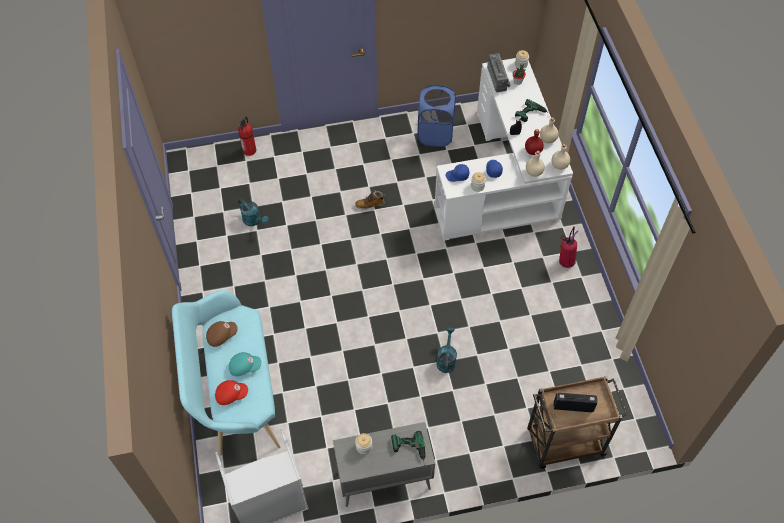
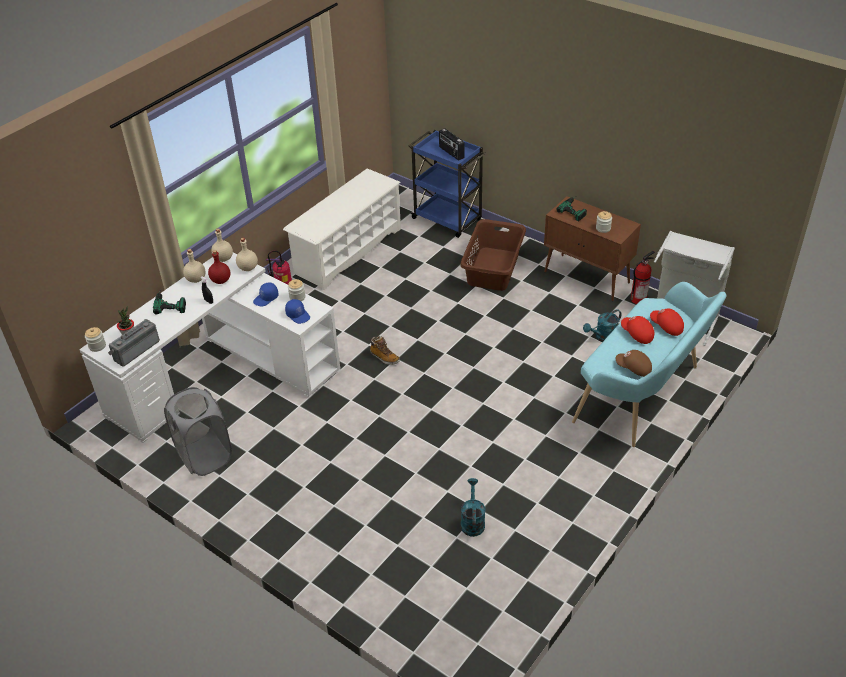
camera: 130 degrees left, 15 degrees down
turquoise cap [229,352,261,376] -> red cap [621,316,654,344]
fire extinguisher [238,117,256,156] -> fire extinguisher moved to [631,251,655,304]
grey cabinet [333,422,435,507] -> brown cabinet [544,196,641,301]
boot [355,190,385,210] -> boot moved to [370,336,400,365]
blue laundry basket [417,85,456,147] -> grey laundry basket [164,387,232,476]
turquoise watering can [436,328,457,373] -> turquoise watering can moved to [583,309,621,342]
brown cart [527,376,627,469] -> blue cart [409,130,486,238]
none -> white shoe rack [283,168,401,290]
none -> brown laundry basket [460,219,526,291]

